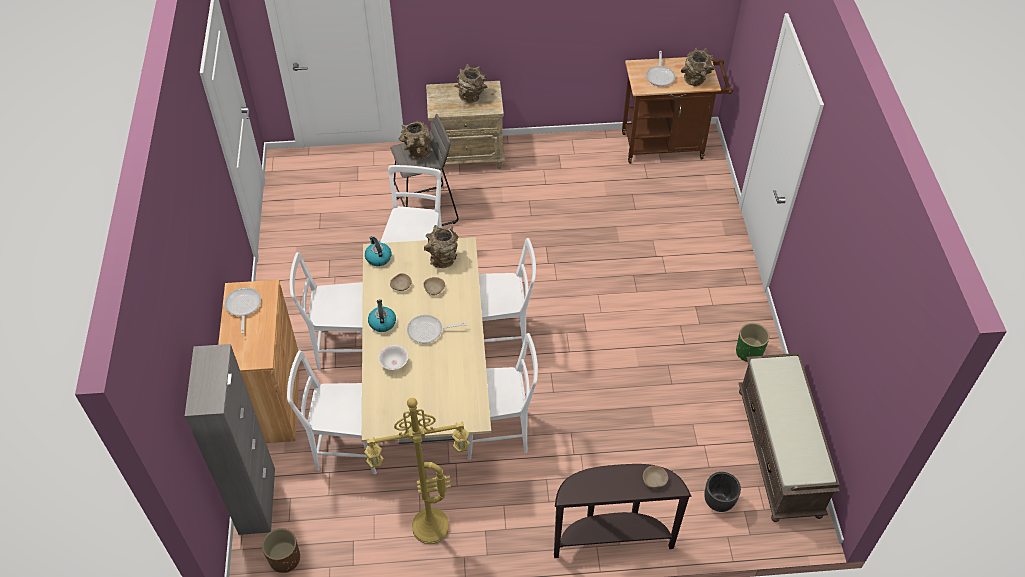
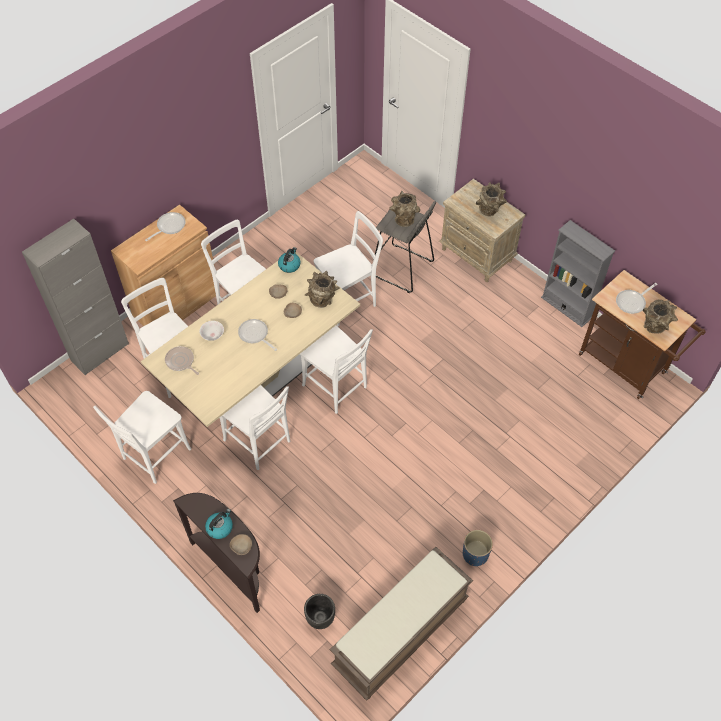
camera: 50 degrees right, 5 degrees up
brown planter [262,528,300,573] -> none
yellow floor lamp [364,398,470,544] -> white chair [93,391,191,484]
kettle [368,299,396,332] -> kettle moved to [205,509,233,539]
green planter [736,323,770,362] -> blue planter [463,530,493,566]
none -> frying pan [165,346,199,375]
none -> grey bookcase [541,220,615,327]

